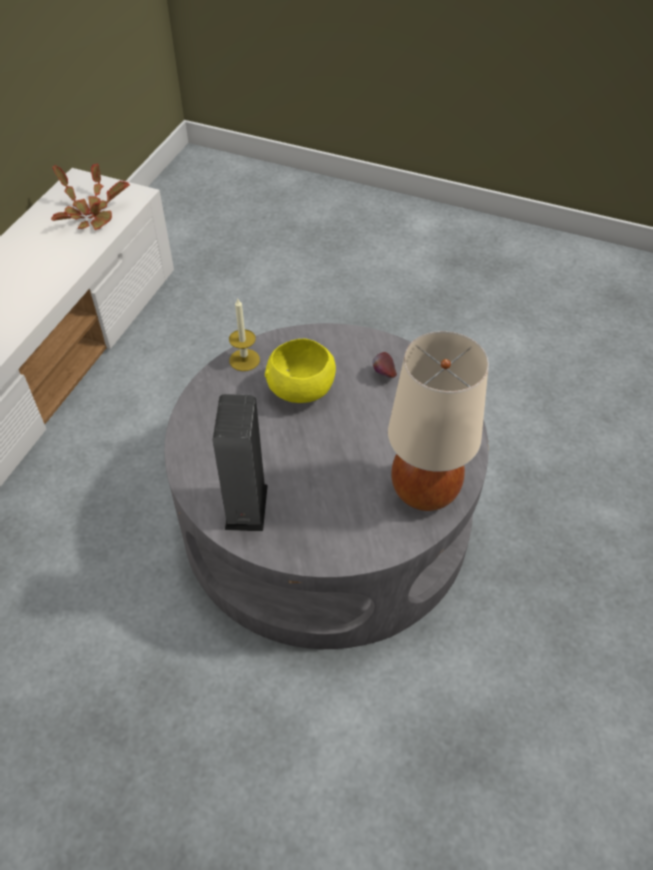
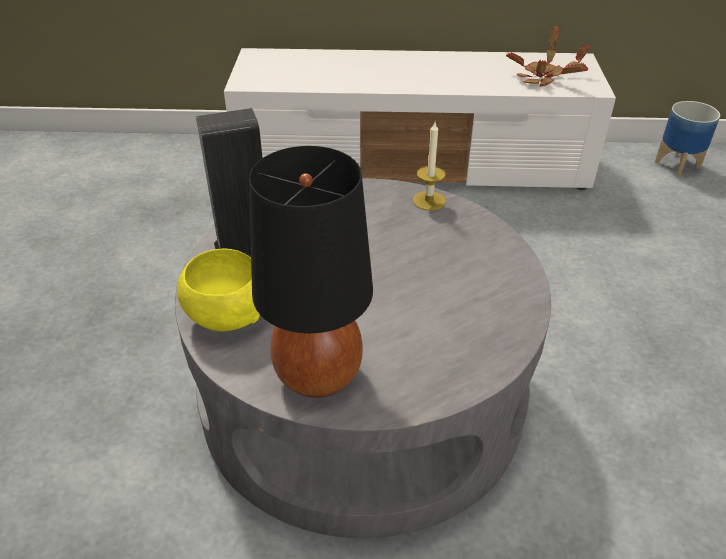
camera: 70 degrees right, 10 degrees down
yellow bowl [265,339,336,403] -> yellow bowl moved to [177,249,260,331]
apple [372,352,397,378] -> none
beige table lamp [388,331,489,511] -> black table lamp [249,146,373,398]
none -> planter [655,101,720,176]

